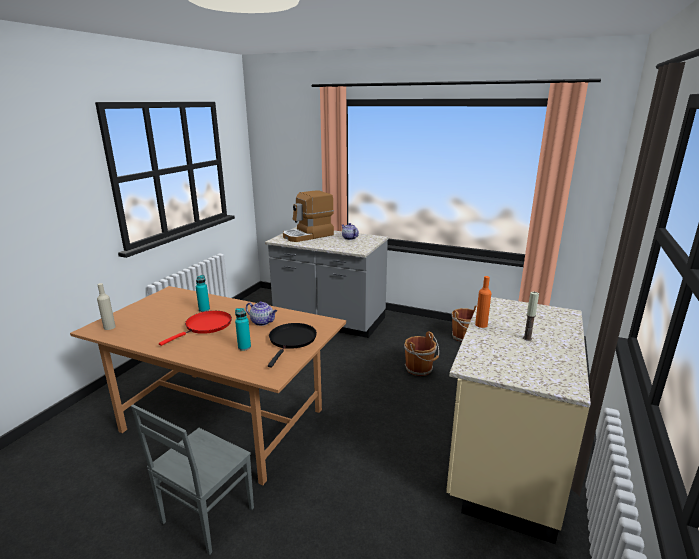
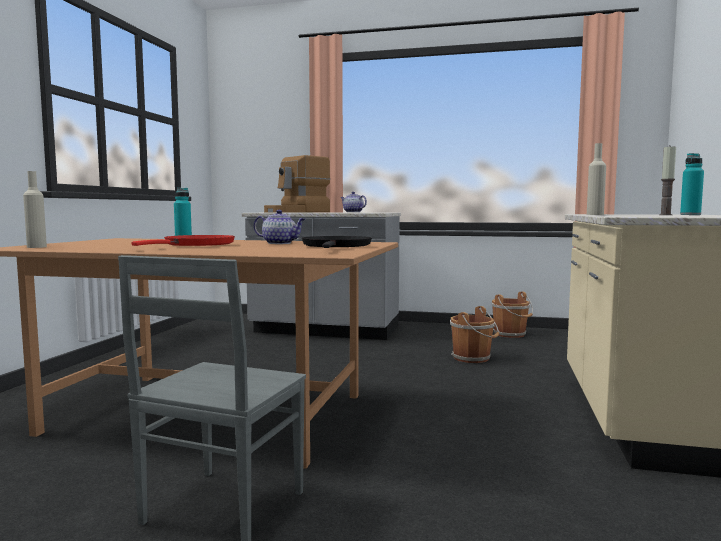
camera: 10 degrees left, 15 degrees down
turquoise bottle [235,308,251,351] -> turquoise bottle moved to [680,153,704,215]
orange bottle [475,276,491,328] -> beige bottle [587,143,606,215]

